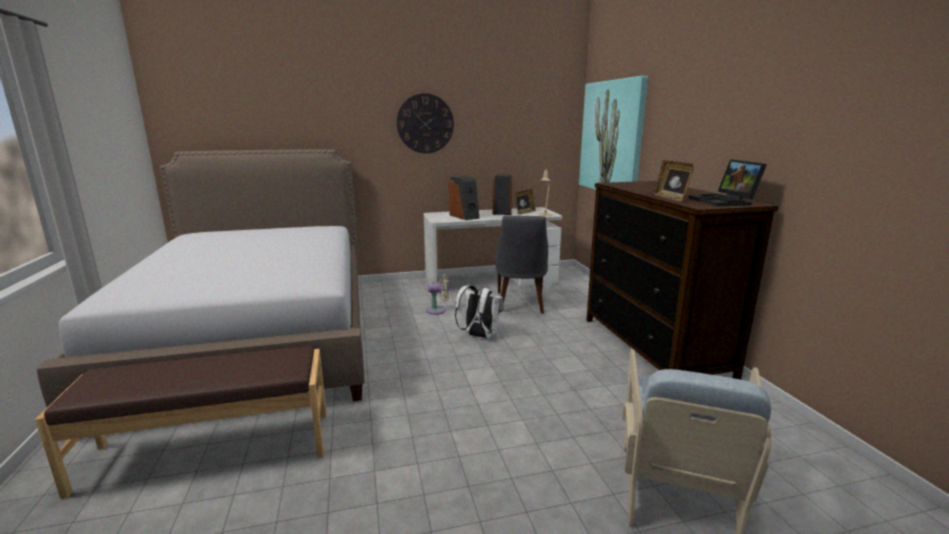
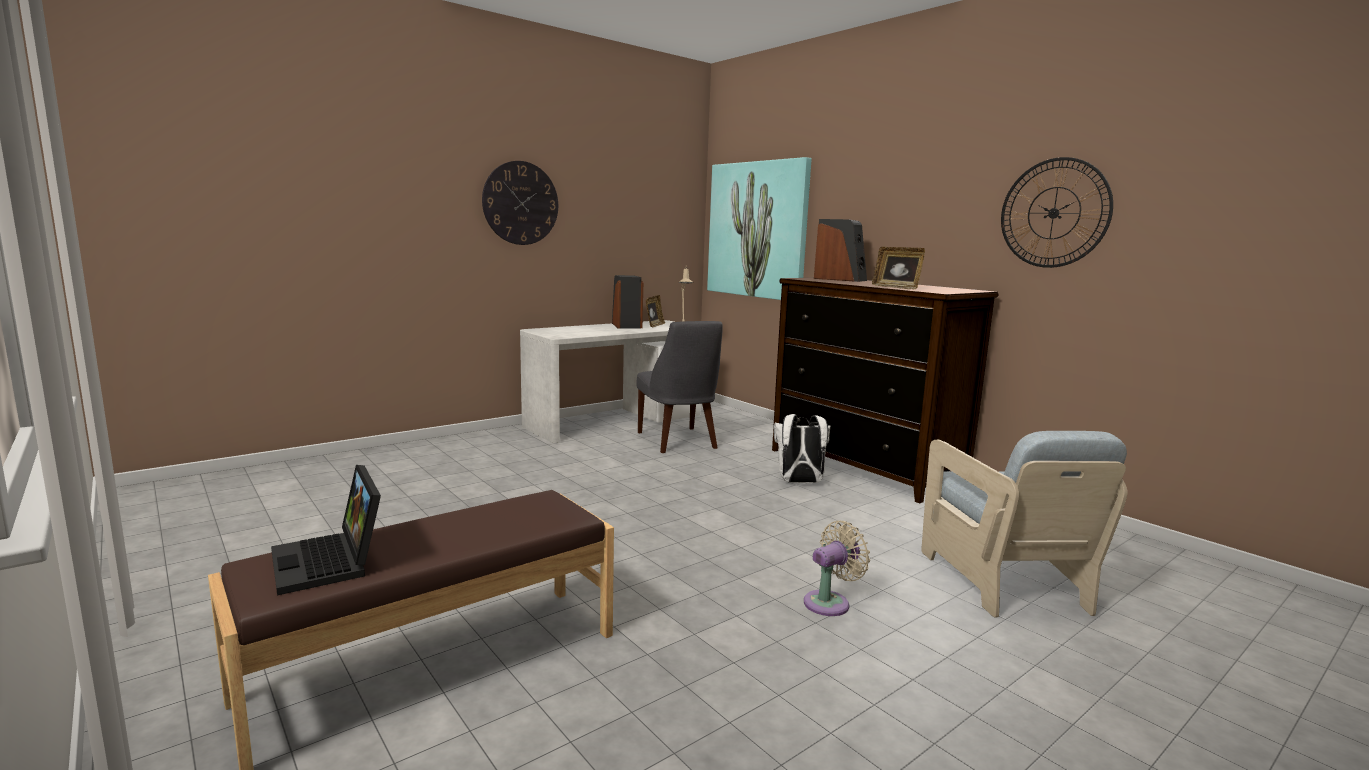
camera: 25 degrees left, 5 degrees down
bed [37,149,365,407] -> none
beige fan [426,274,450,315] -> beige fan moved to [804,521,870,616]
speaker [449,176,480,220] -> speaker moved to [814,219,867,282]
white backpack [455,285,504,338] -> white backpack moved to [774,414,830,483]
laptop [689,159,767,206] -> laptop moved to [271,465,381,595]
none -> wall clock [1001,157,1113,268]

